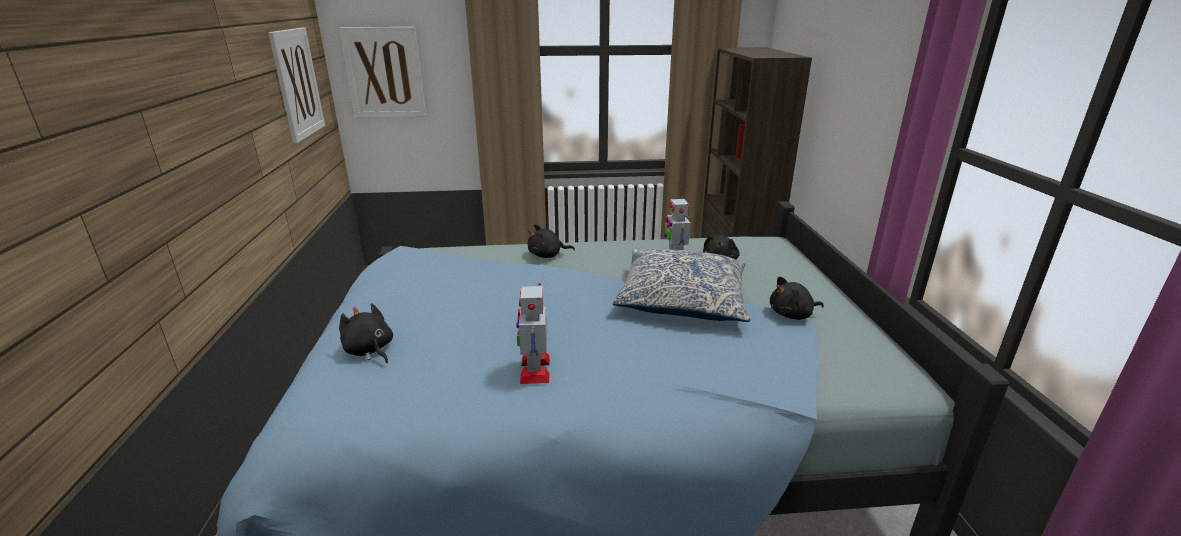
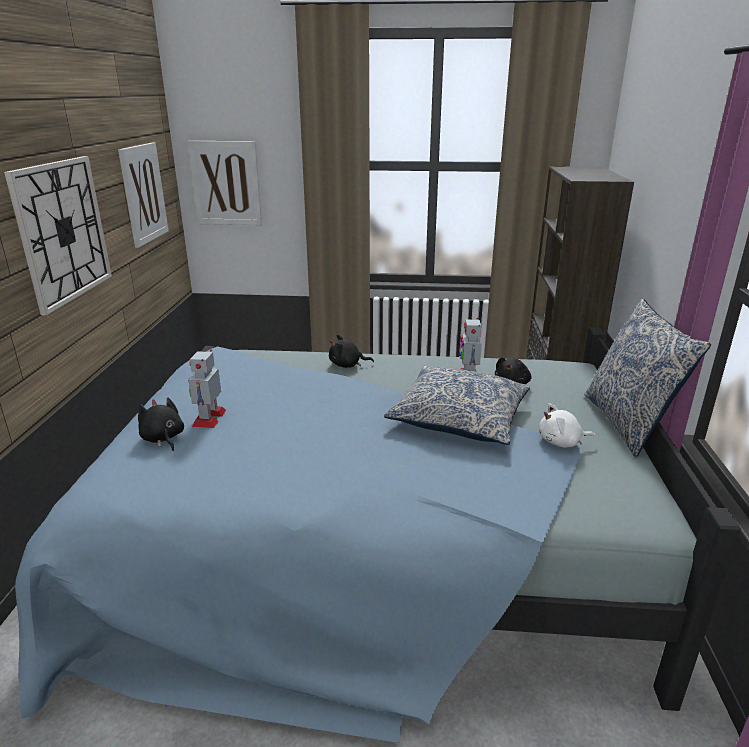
camera: 10 degrees right, 0 degrees up
toy robot [516,283,550,384] -> toy robot moved to [188,350,226,428]
black plush toy [770,276,824,320] -> white plush toy [539,403,596,448]
none -> wall clock [4,156,112,315]
none -> pillow [584,299,711,457]

